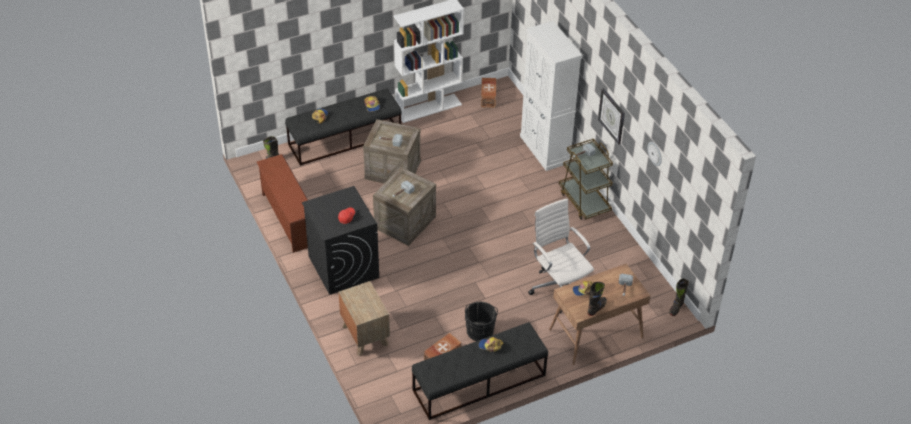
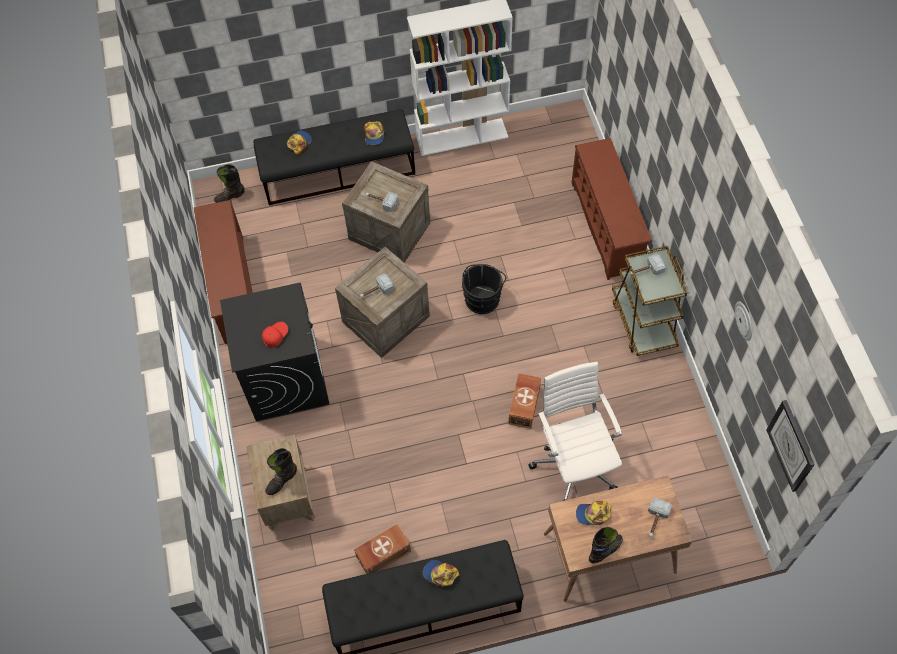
camera: 15 degrees right, 15 degrees up
black bucket [465,302,498,341] -> black bucket moved to [462,264,506,314]
brown storage box [481,78,496,108] -> brown storage box moved to [509,373,541,429]
white cabinet [520,21,582,171] -> brown shoe rack [572,138,652,280]
wall clock [598,88,625,145] -> wall clock moved to [766,400,815,492]
black boot [669,279,689,316] -> black boot moved to [265,448,297,495]

